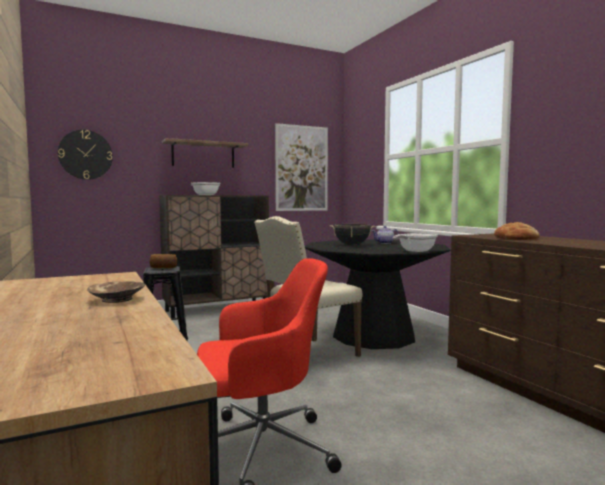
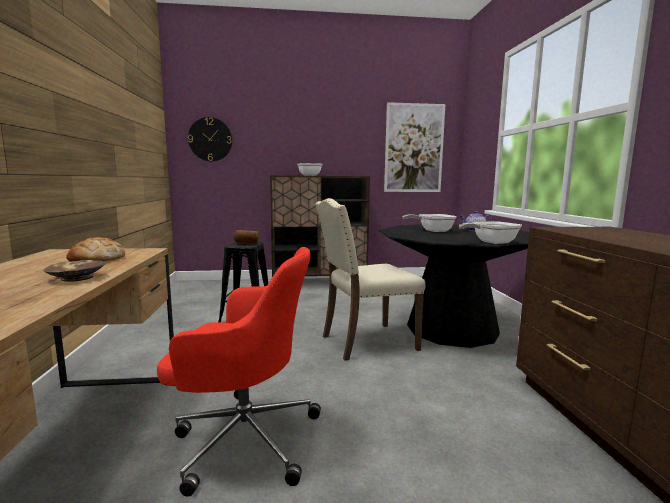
camera: 20 degrees right, 5 degrees up
shelf [162,138,248,168] -> none
black cooking pot [330,224,375,245] -> frying pan [403,214,457,232]
bread [494,222,540,240] -> bread moved to [66,237,125,261]

